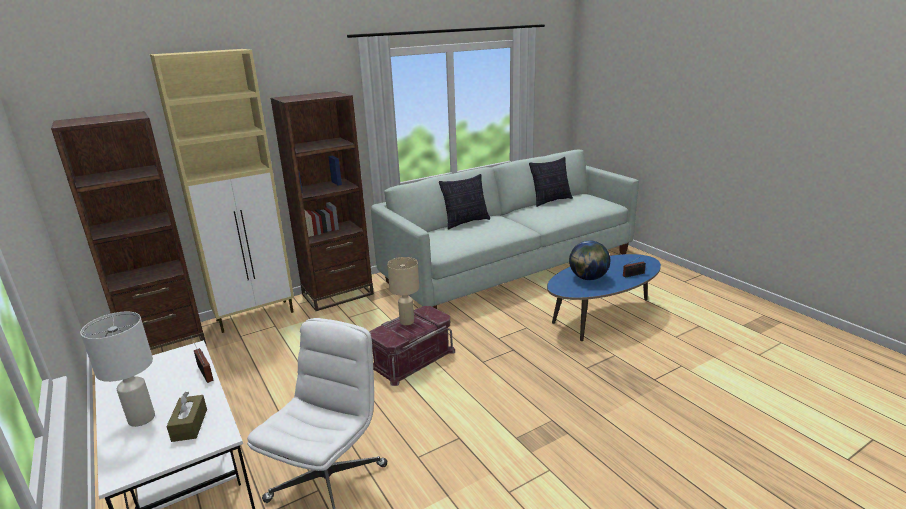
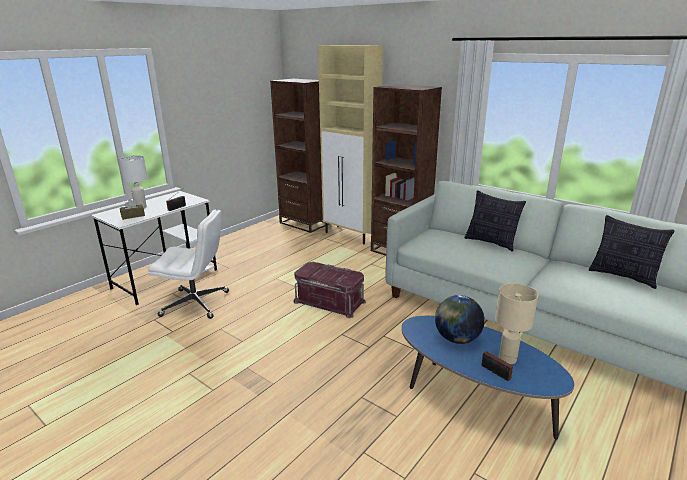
camera: 70 degrees right, 0 degrees up
beige table lamp [387,257,419,325] -> beige table lamp moved to [495,283,538,364]

